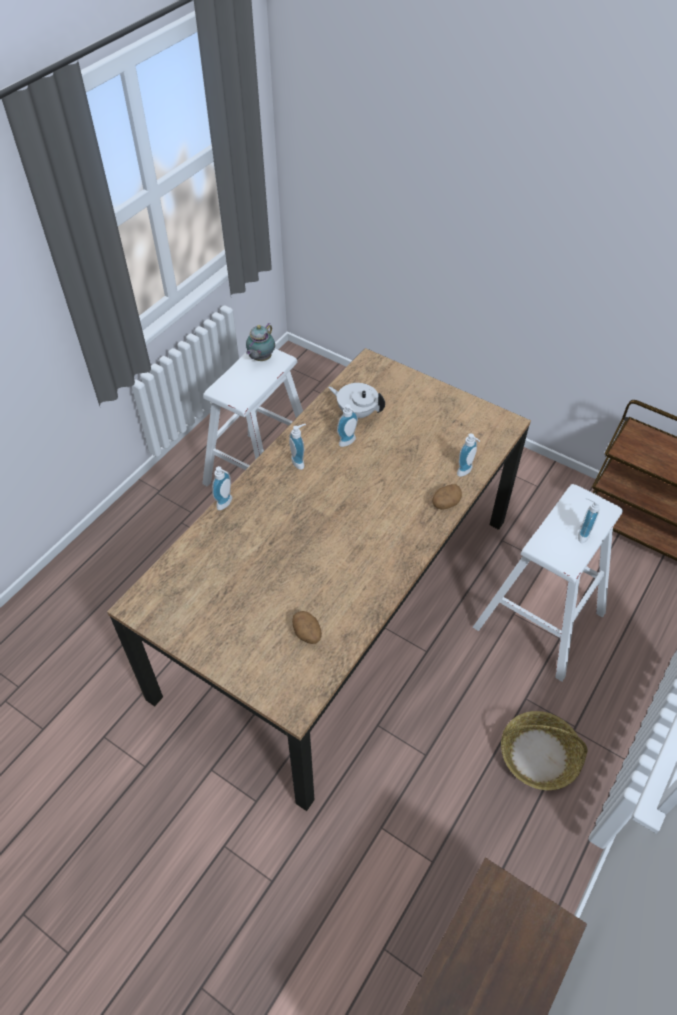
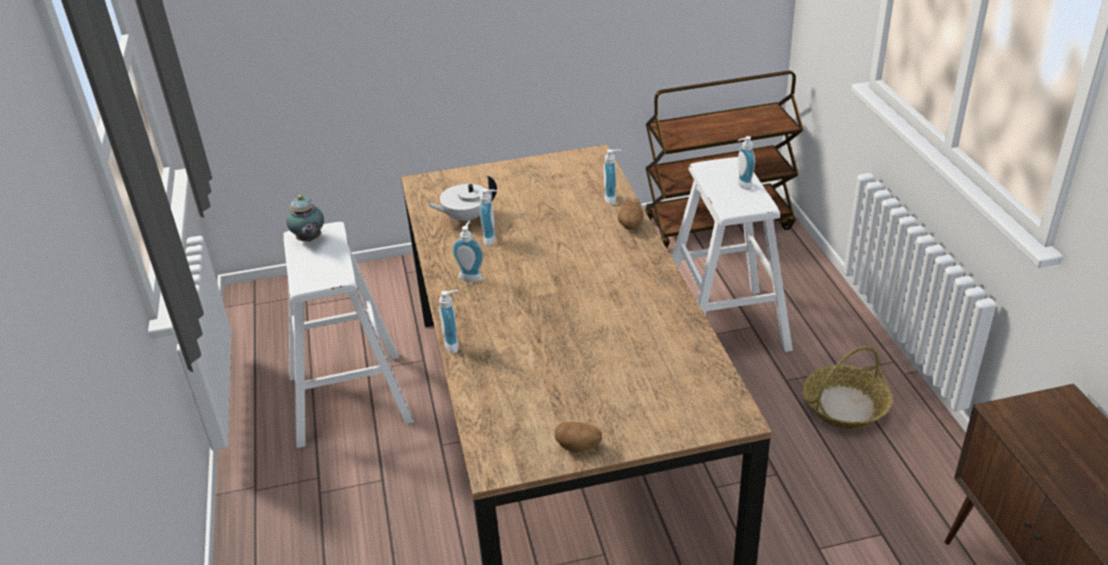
camera: 45 degrees left, 15 degrees down
potato [292,611,322,644] -> potato moved to [555,422,602,452]

